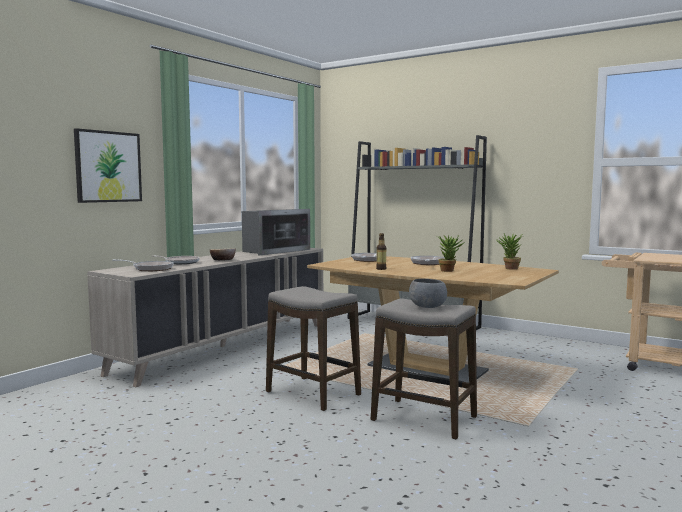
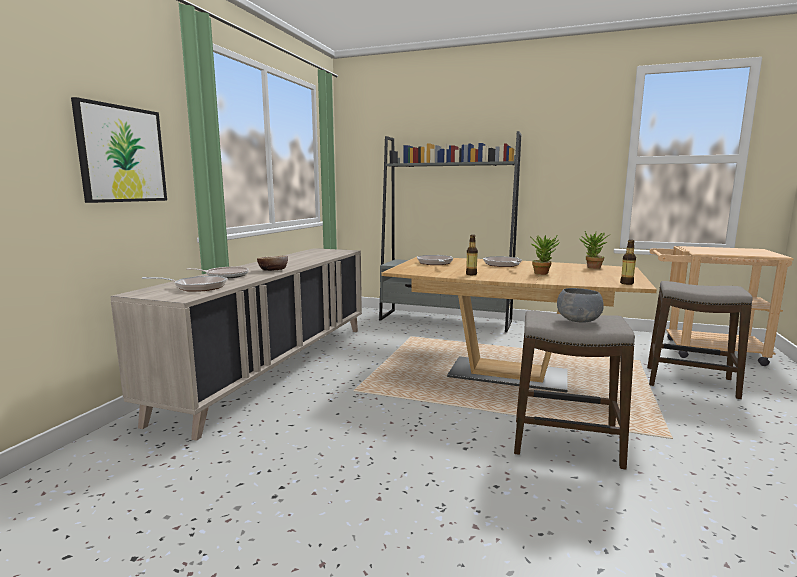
camera: 15 degrees left, 5 degrees up
microwave [242,209,310,256] -> none
stool [266,286,361,411] -> stool moved to [647,281,753,399]
none -> bottle [620,240,636,285]

